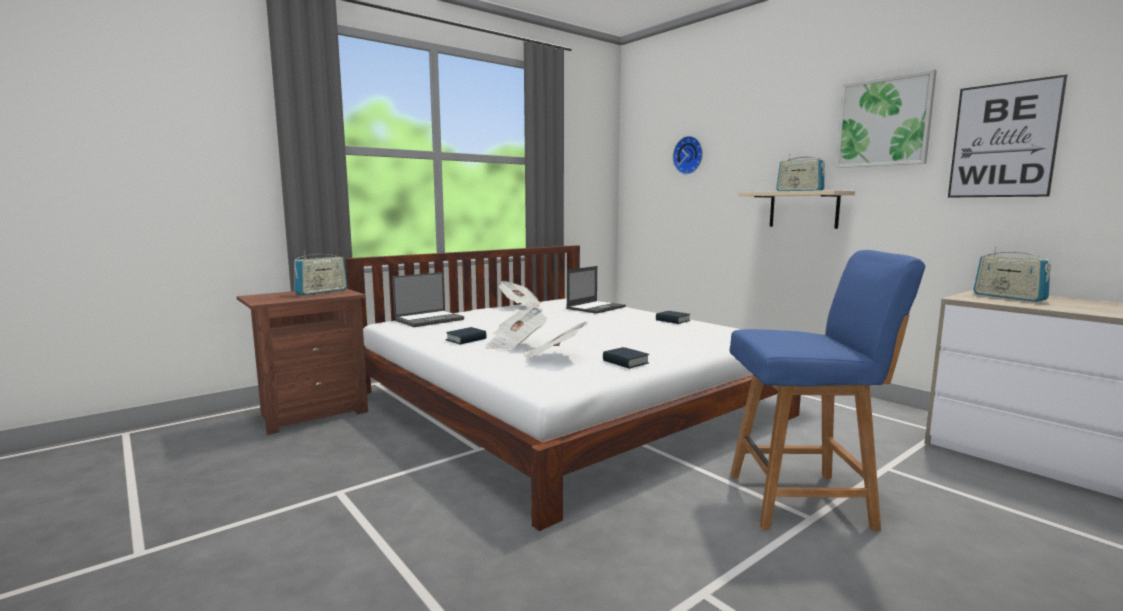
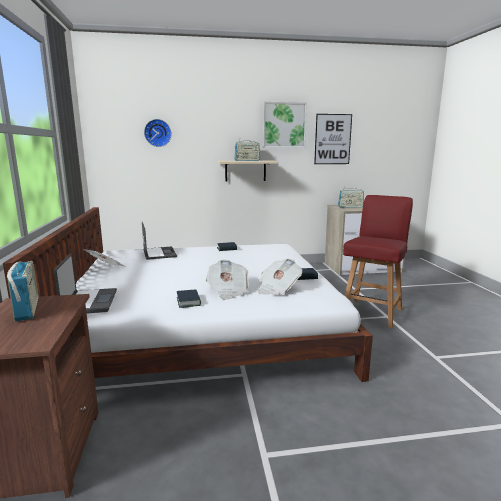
camera: 60 degrees left, 5 degrees up
blue chair [730,250,925,531] -> red chair [343,195,413,328]

